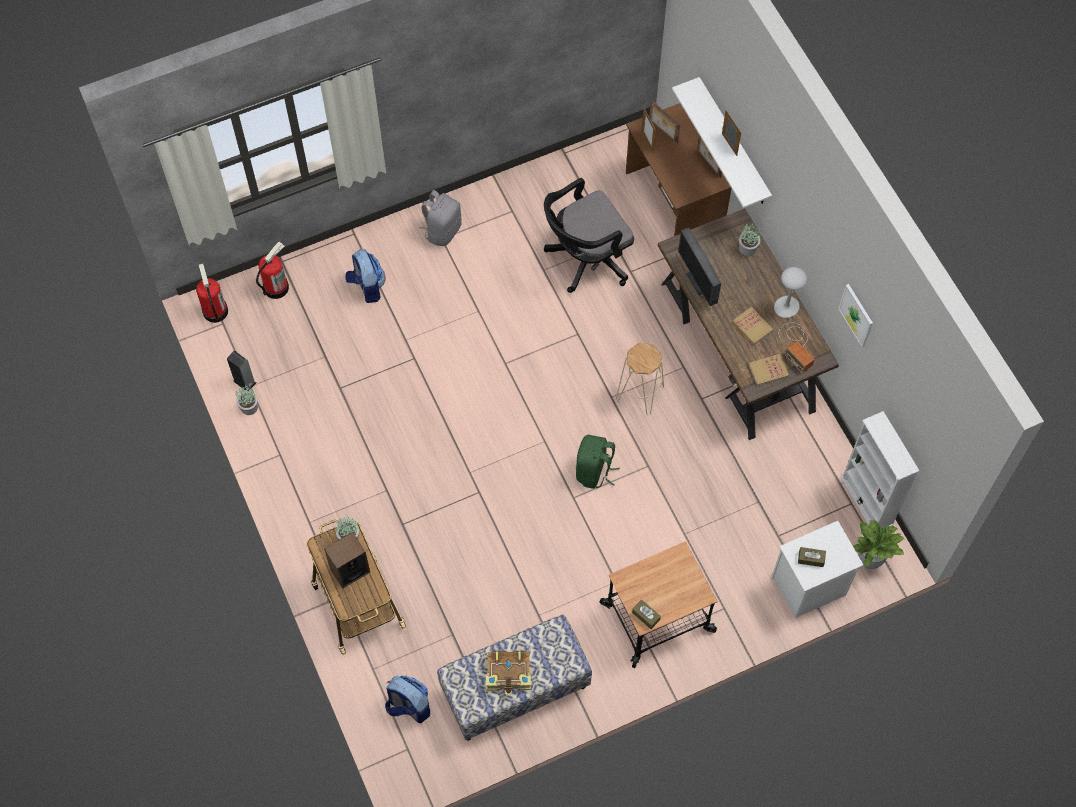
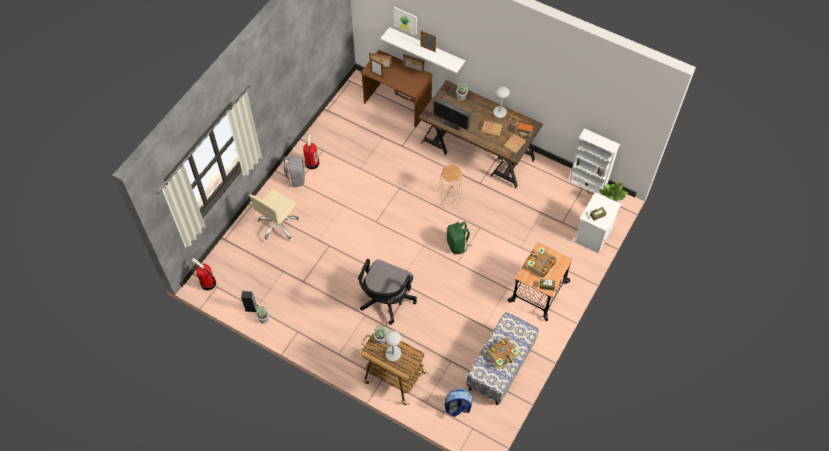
camera: 35 degrees left, 5 degrees down
fire extinguisher [256,241,289,299] -> fire extinguisher moved to [303,134,319,169]
speaker [324,532,370,589] -> grey table lamp [384,331,401,362]
backpack [345,249,386,303] -> beige office chair [249,189,301,242]
black office chair [544,178,634,293] -> black office chair moved to [358,259,417,325]
picture [838,284,873,347] -> picture moved to [394,7,417,35]
none -> book [526,247,557,278]

